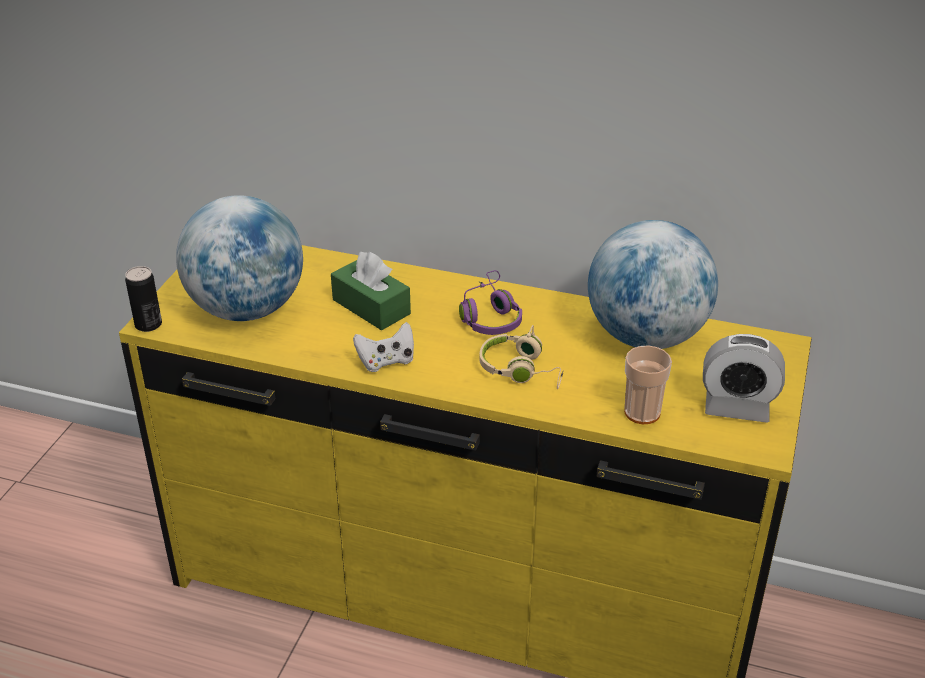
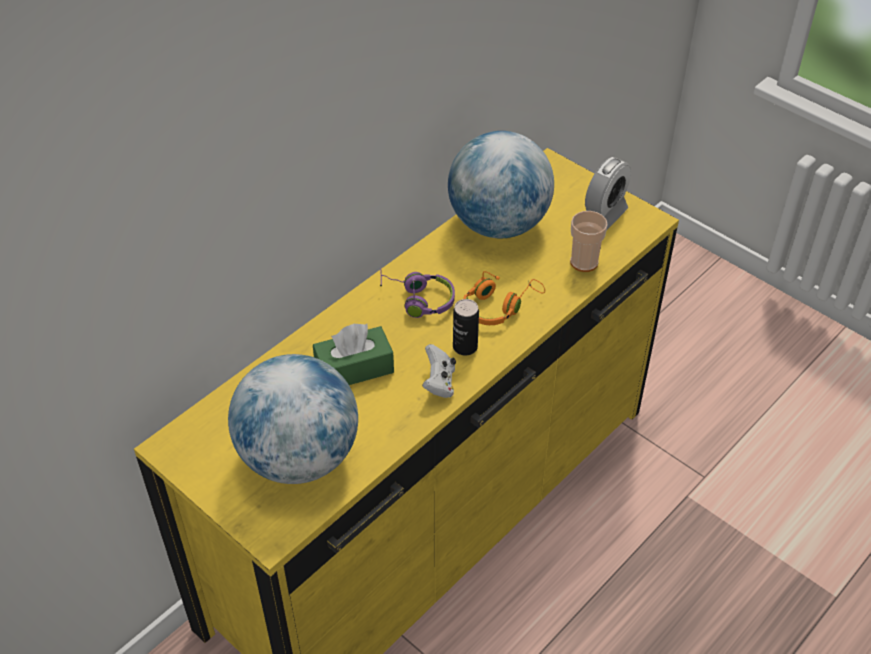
camera: 65 degrees left, 10 degrees up
can [125,266,162,332] -> can moved to [453,299,479,355]
beige headphones [479,325,563,389] -> orange headphones [463,271,545,325]

